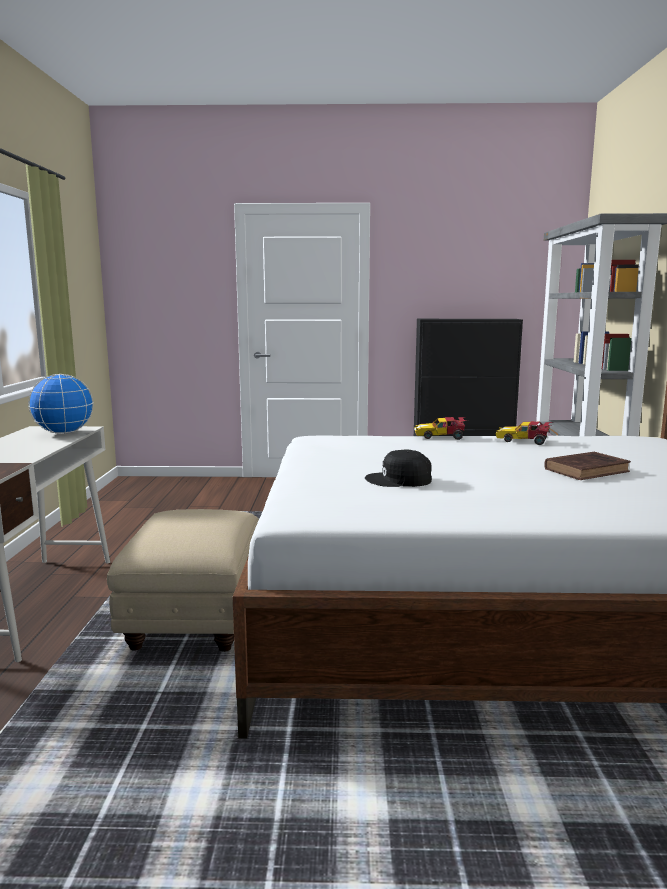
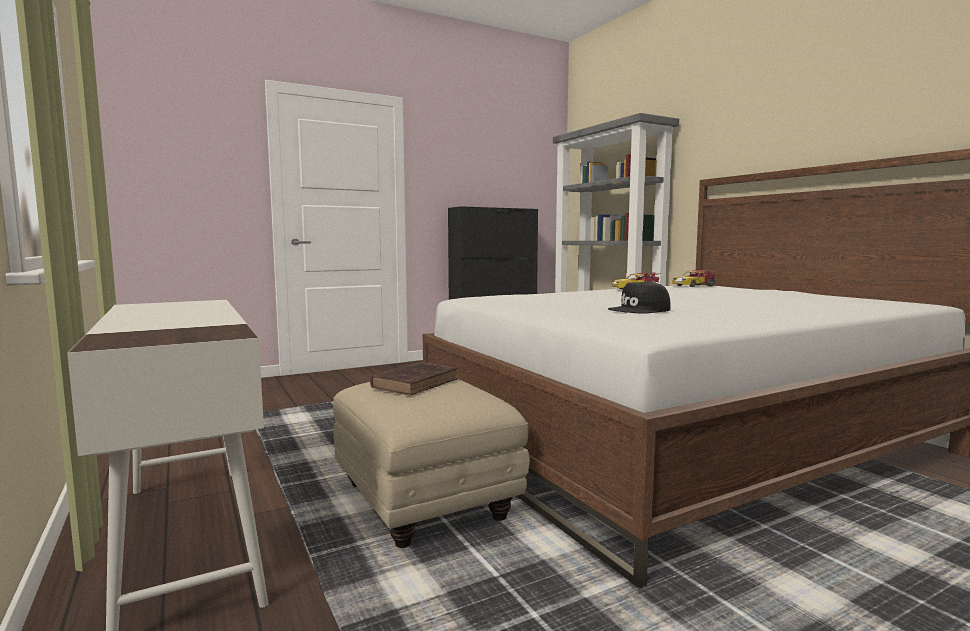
camera: 30 degrees left, 5 degrees down
globe [28,374,94,434] -> none
toy car [414,417,467,440] -> toy car moved to [672,270,715,287]
brown book [544,452,631,480] -> brown book moved to [370,362,458,396]

